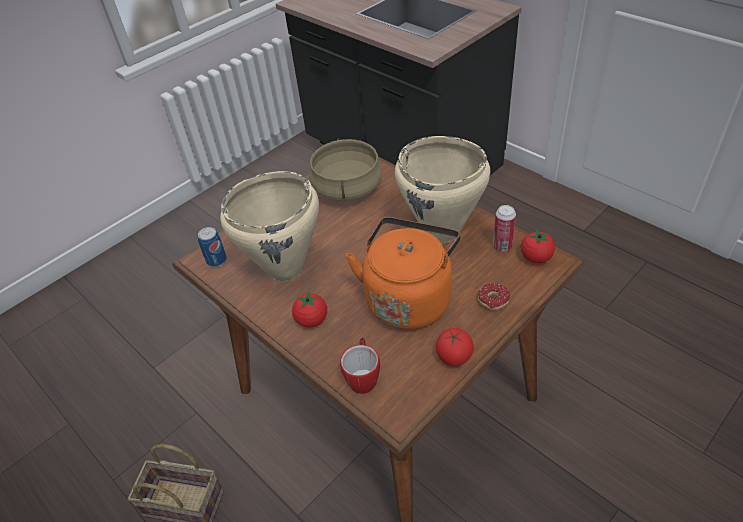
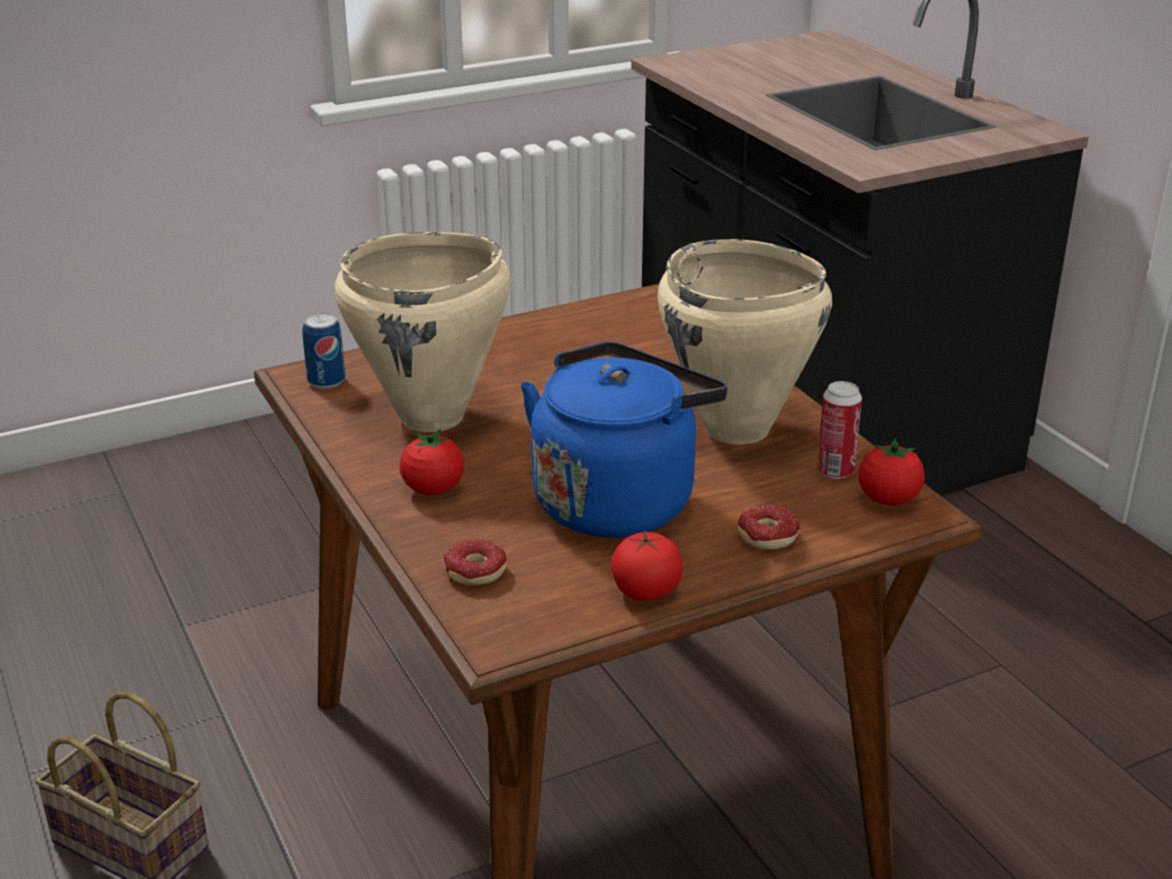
camera: 15 degrees right, 15 degrees down
beige cooking pot [309,139,382,201] -> none
mug [340,338,380,394] -> donut [444,539,507,585]
orange kettle [346,217,461,329] -> blue kettle [521,342,727,538]

